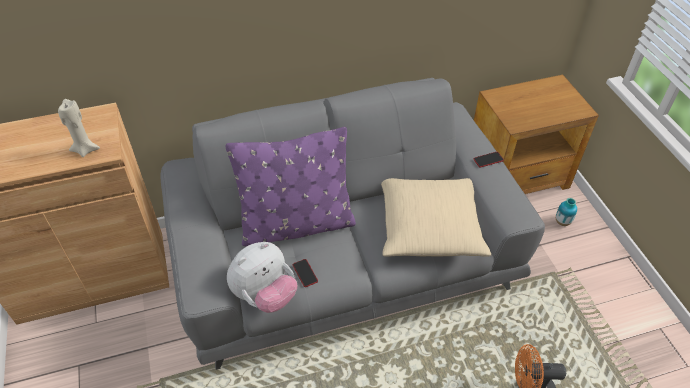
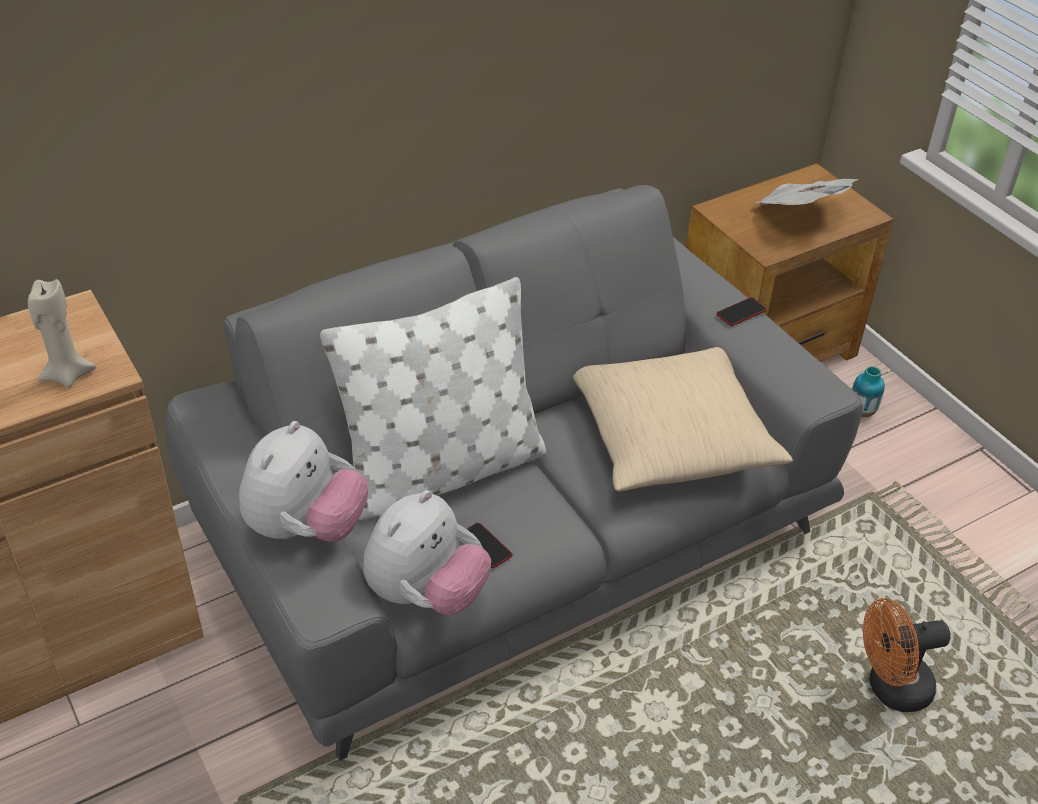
camera: 15 degrees left, 5 degrees down
purple pillow [225,127,356,246] -> white pillow [320,277,546,520]
none -> plush toy [239,421,368,542]
none -> newspaper [755,179,859,205]

